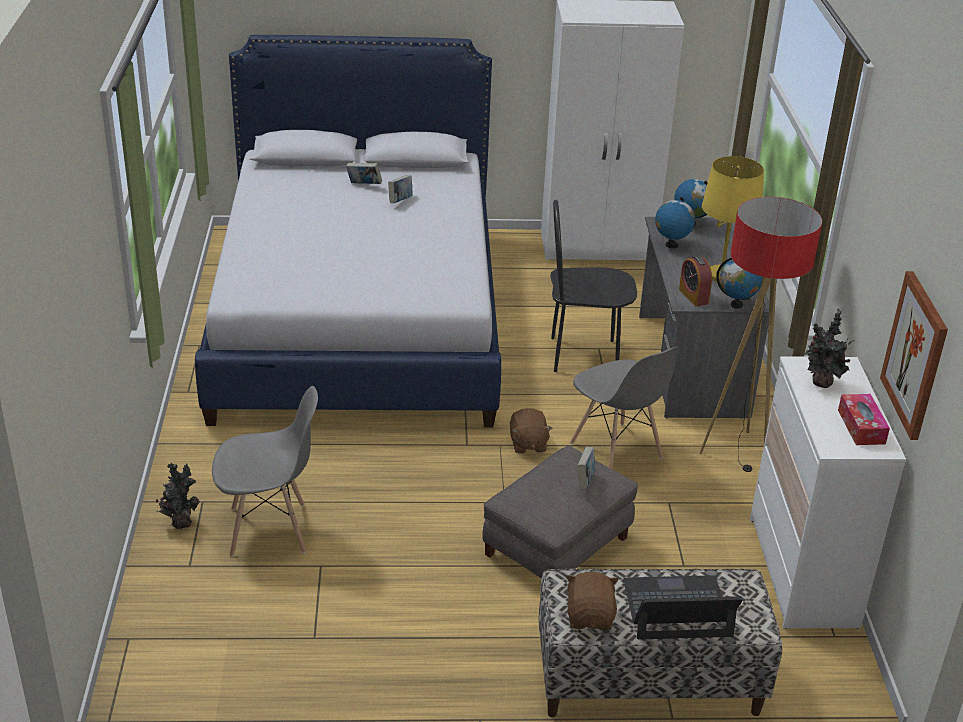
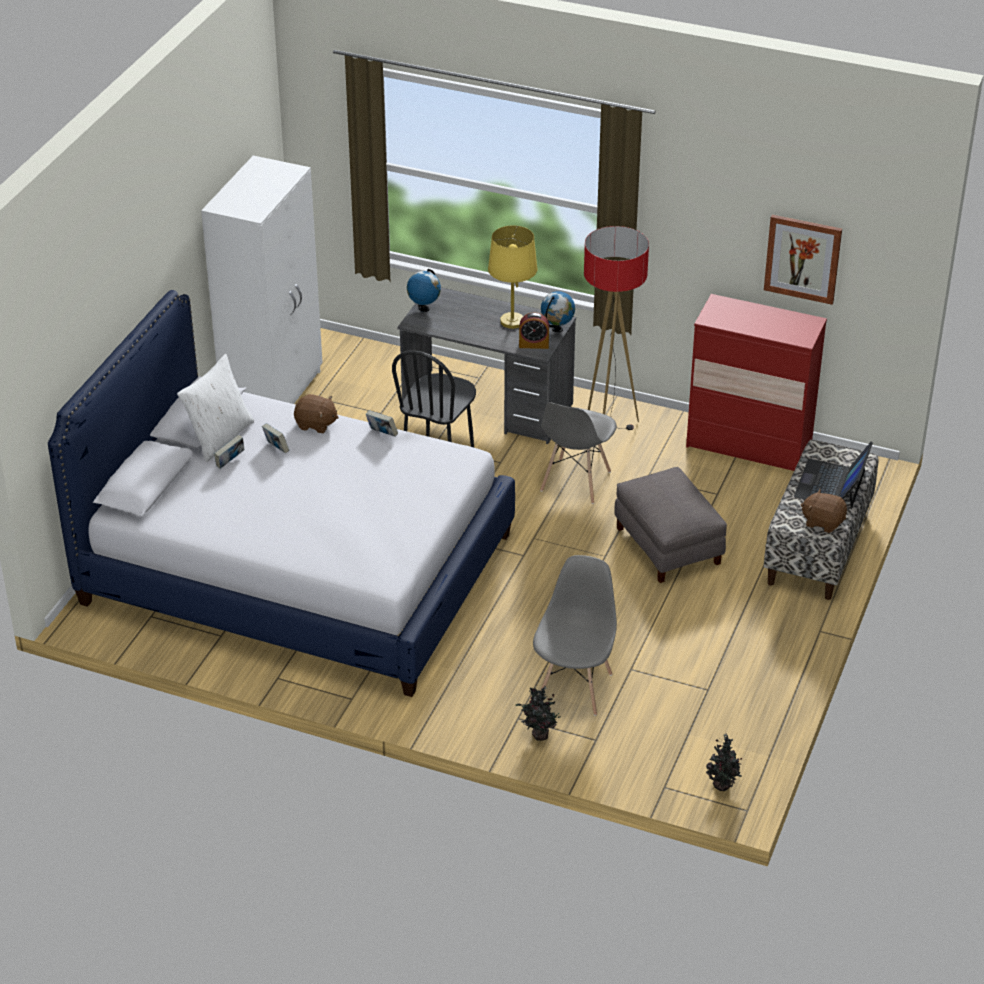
camera: 65 degrees left, 5 degrees up
brown plush toy [510,408,553,454] -> brown plush toy moved to [294,394,339,433]
grey chair [570,347,679,469] -> grey chair turned 120 degrees clockwise [540,403,617,504]
book [577,447,595,490] -> book moved to [366,410,398,436]
globe [655,197,695,248] -> none
white dresser [750,356,906,629] -> red dresser [686,294,827,471]
potted plant [805,309,854,388] -> potted plant moved to [706,734,742,791]
tissue box [838,394,890,445] -> none
none -> white pillow [177,354,254,463]

